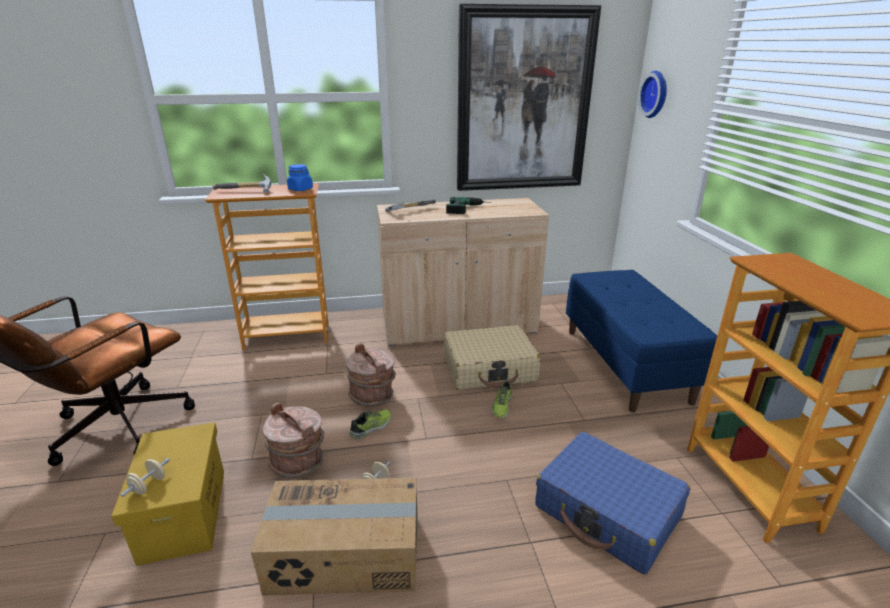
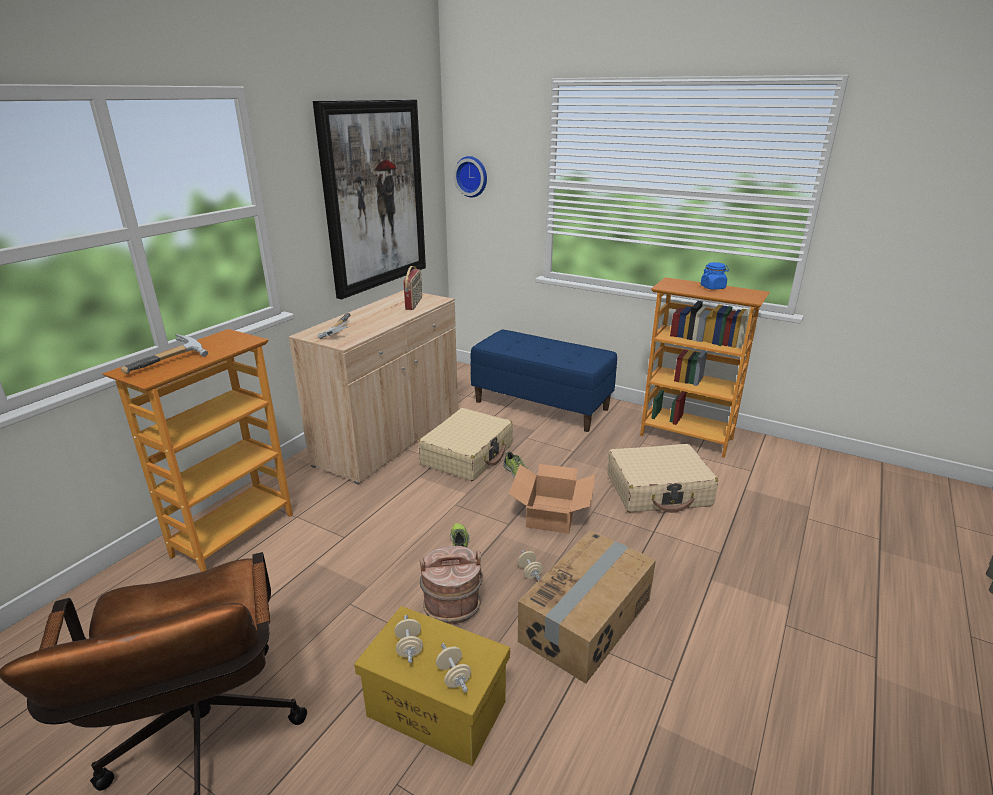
camera: 50 degrees left, 0 degrees up
blue jar [287,164,313,191] -> blue jar moved to [701,262,729,290]
brown bucket [346,343,396,407] -> none
power drill [446,197,491,214] -> none
blue suitcase [535,432,690,575] -> beige suitcase [608,444,718,513]
none -> beige dumbbell [394,615,423,663]
none -> radio [403,266,422,310]
none -> cardboard box [509,464,596,534]

